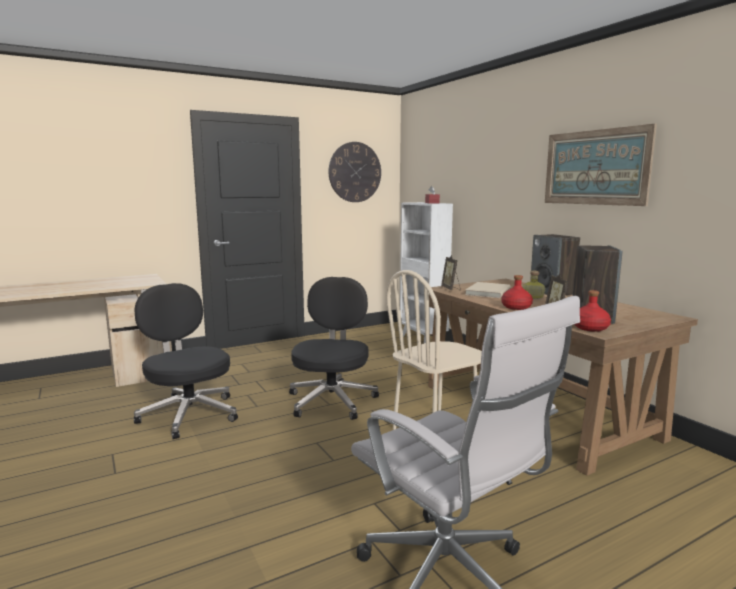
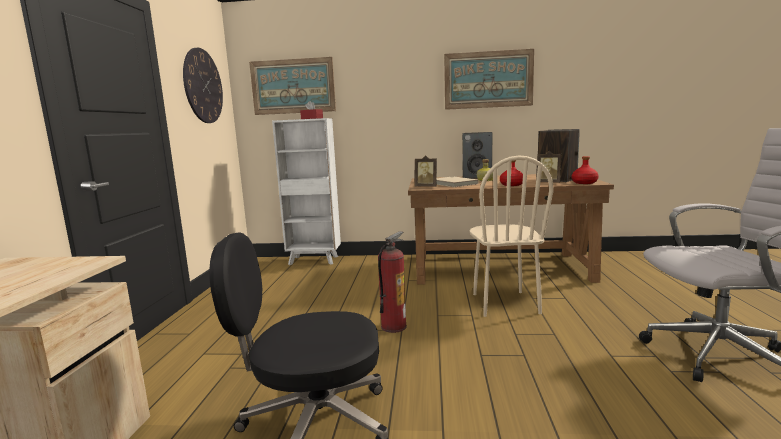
camera: 55 degrees left, 0 degrees up
black office chair [289,277,379,420] -> fire extinguisher [378,231,407,333]
none -> picture [249,57,336,115]

